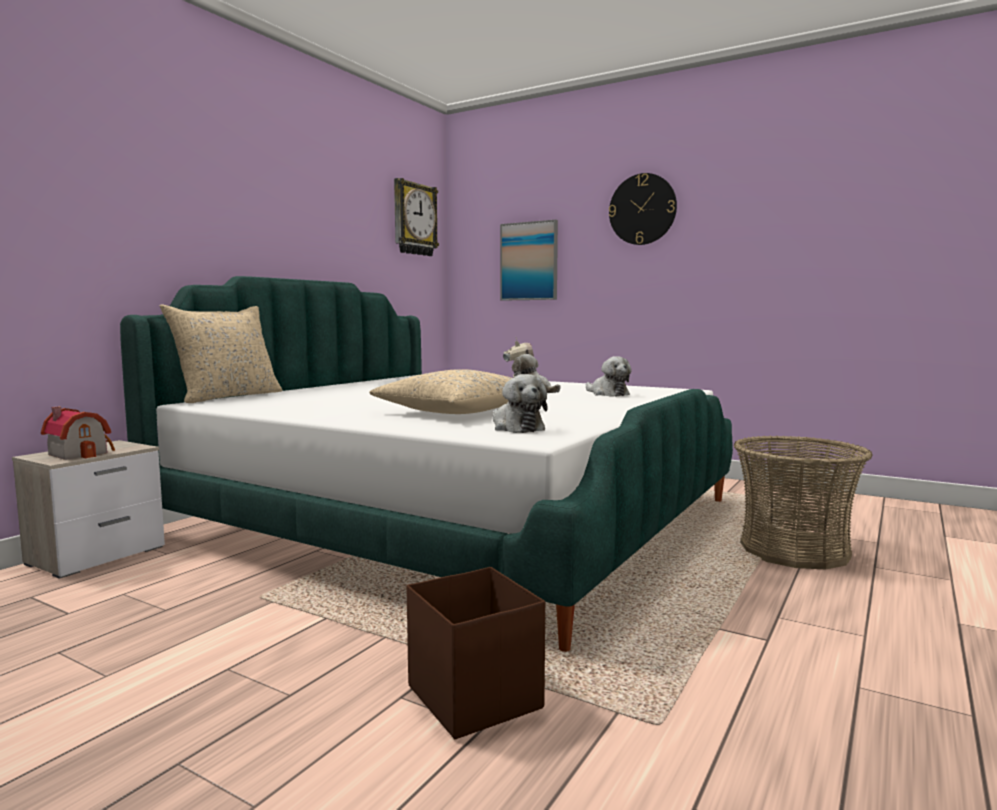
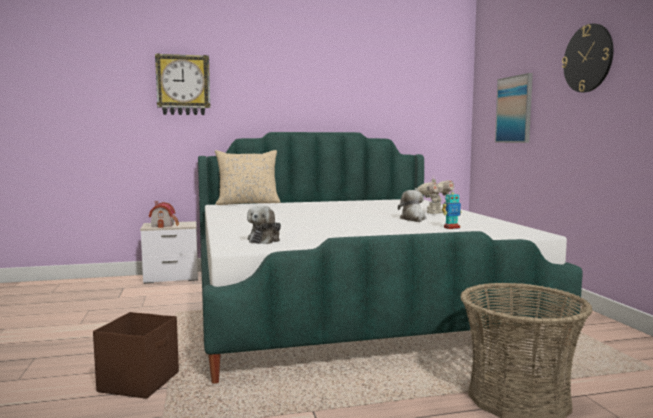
camera: 45 degrees right, 0 degrees up
beige pillow [370,369,512,414] -> none
wall clock [394,178,439,256] -> wall clock moved to [155,53,210,115]
plush toy [586,356,632,397] -> toy robot [442,189,462,229]

